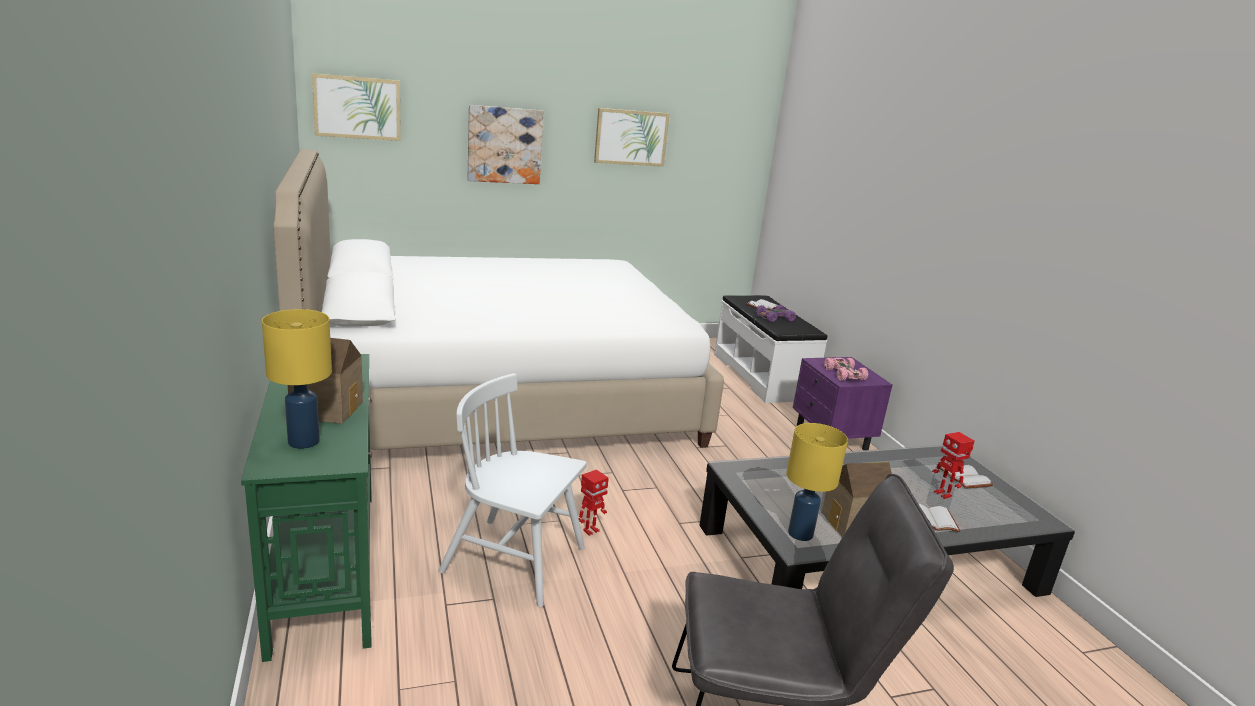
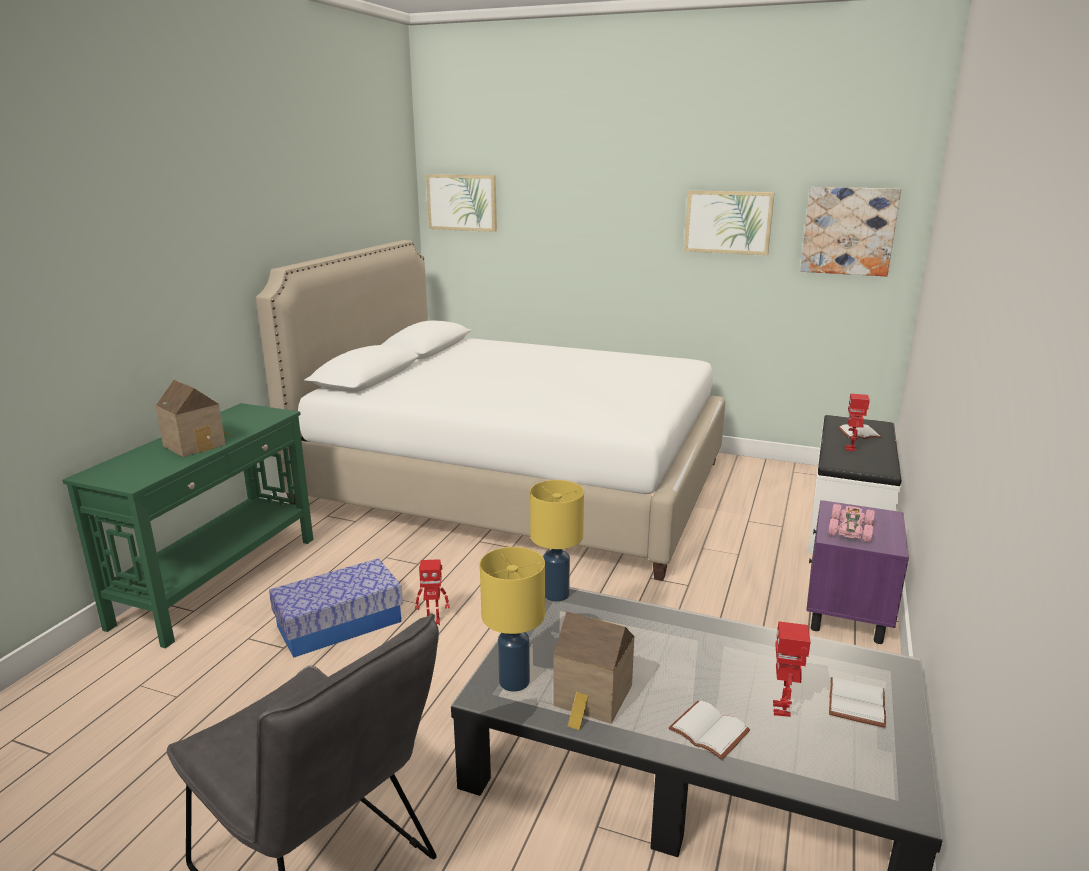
camera: 40 degrees right, 0 degrees up
yellow table lamp [262,309,332,449] -> yellow table lamp moved to [530,480,584,602]
white chair [438,373,587,607] -> storage box [269,558,403,658]
picture [468,105,543,184] -> picture moved to [800,187,901,276]
purple toy car [756,305,796,322] -> toy robot [845,393,870,451]

